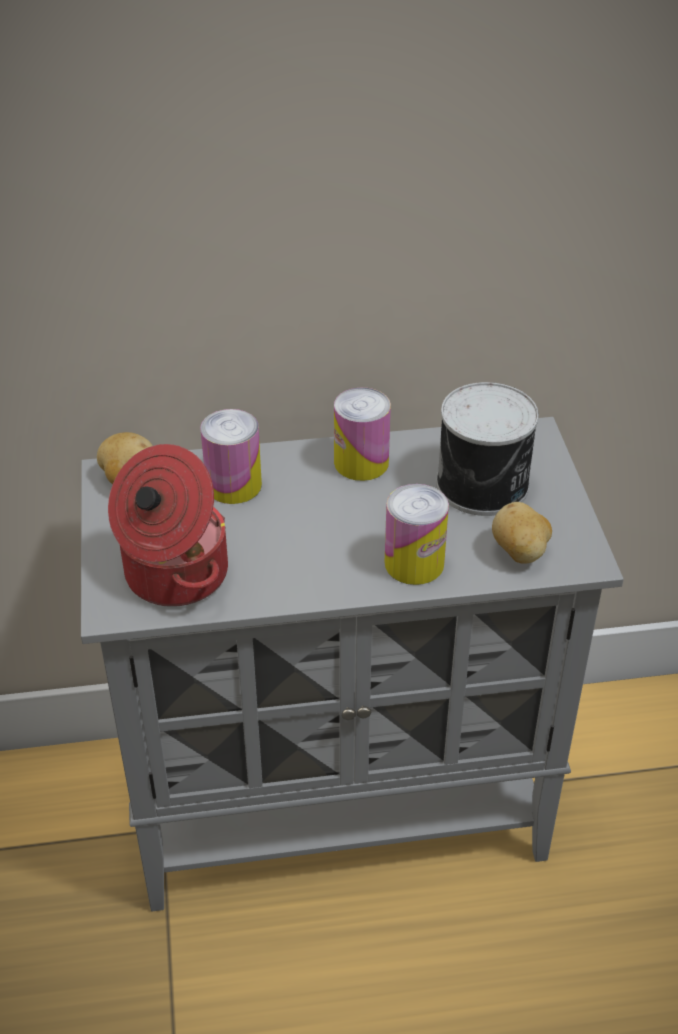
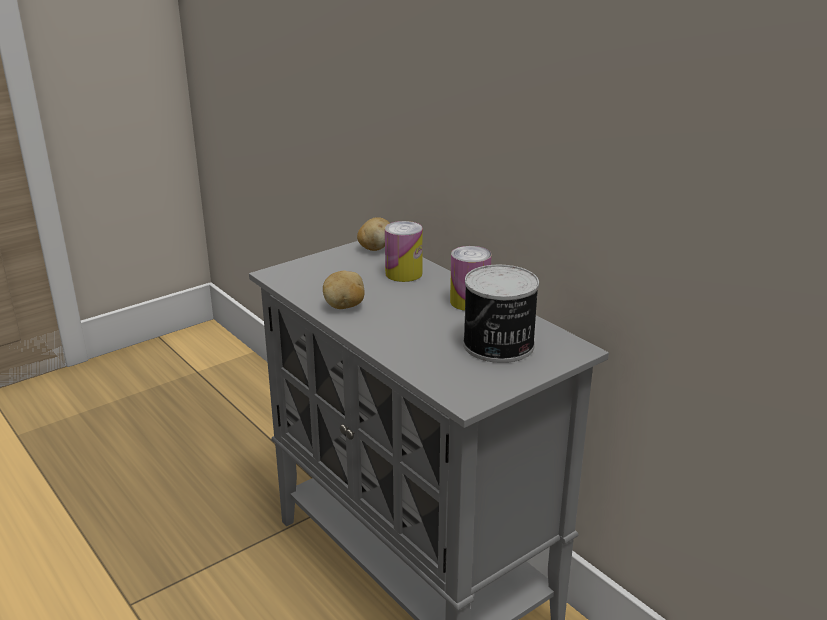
camera: 60 degrees right, 15 degrees down
cooking pot [108,444,228,607] -> none
can [384,484,449,585] -> none
potato [492,502,552,564] -> potato moved to [323,270,365,309]

